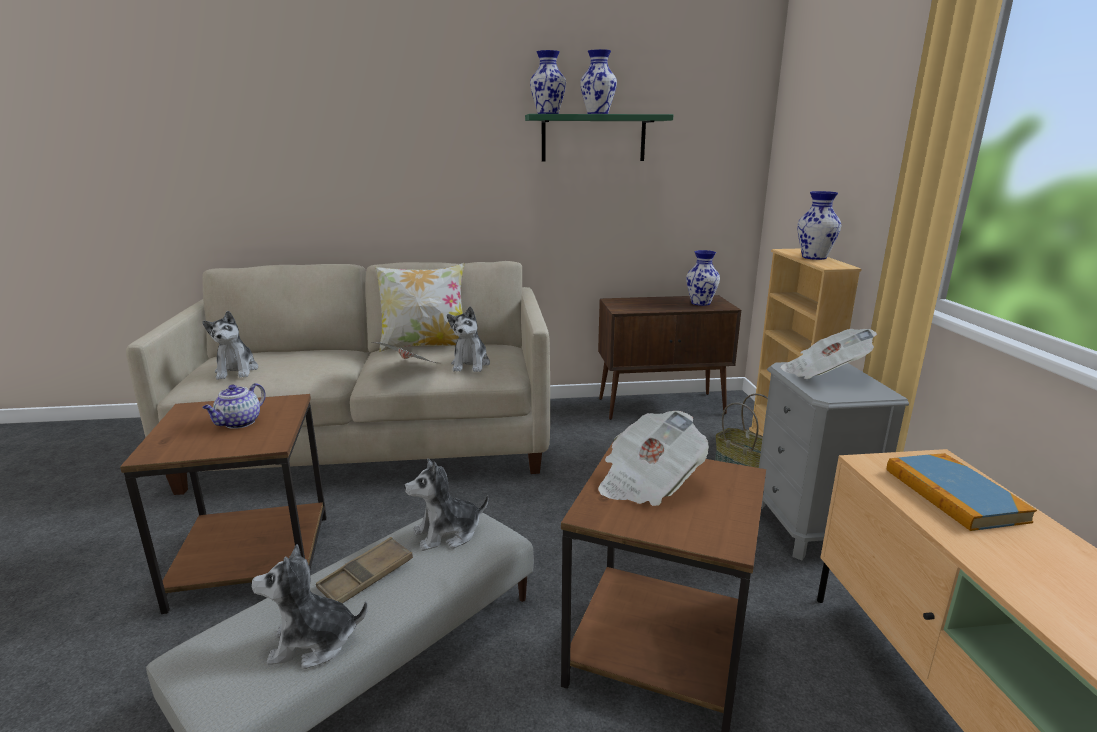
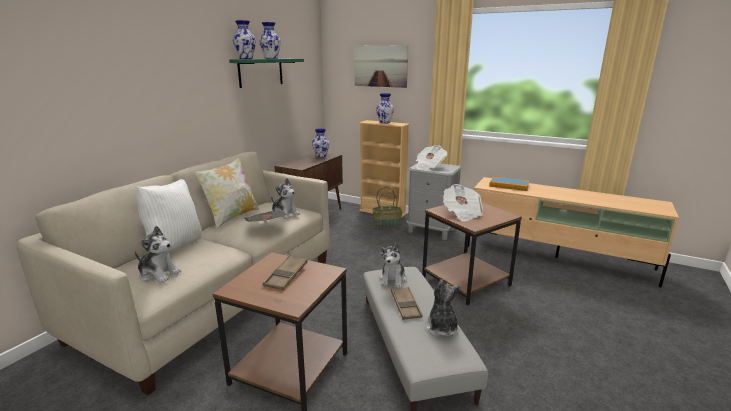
camera: 55 degrees left, 0 degrees up
teapot [202,383,266,429] -> brown tray [263,255,308,290]
plush toy [252,544,368,669] -> plush toy turned 150 degrees clockwise [426,279,461,337]
none -> white pillow [136,179,202,253]
none -> picture [354,45,408,88]

